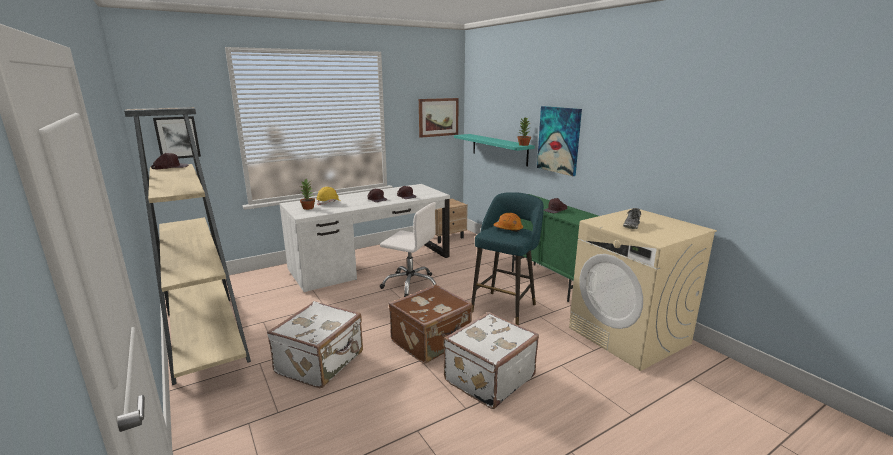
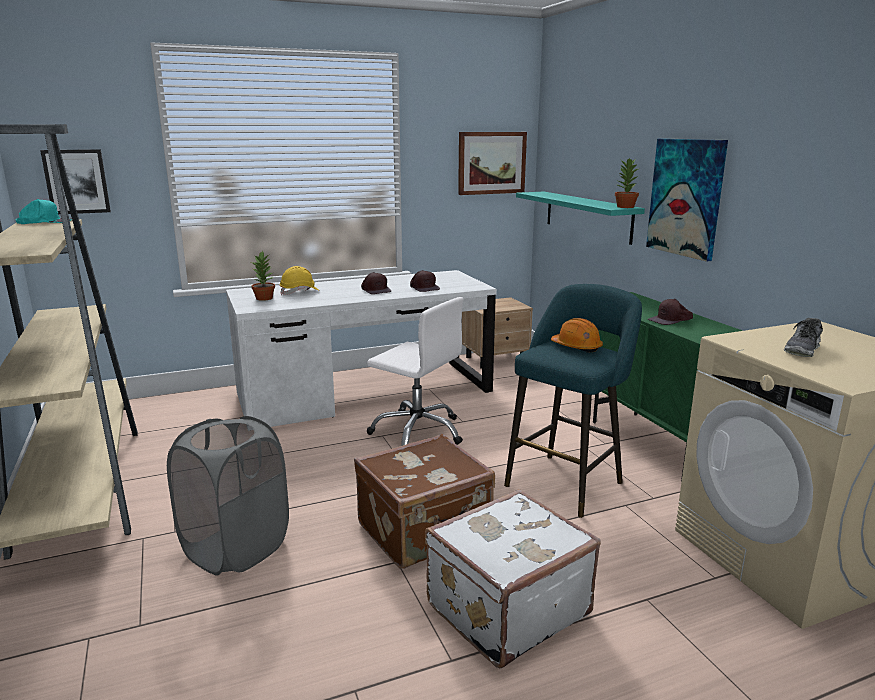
camera: 10 degrees right, 0 degrees up
brown cap [151,153,189,170] -> turquoise cap [16,199,72,224]
white suitcase [267,301,363,388] -> grey laundry basket [167,416,289,576]

